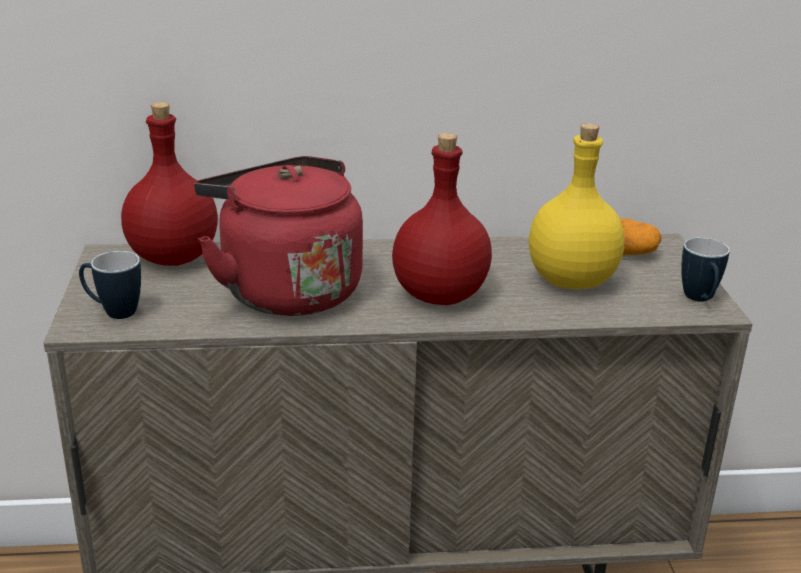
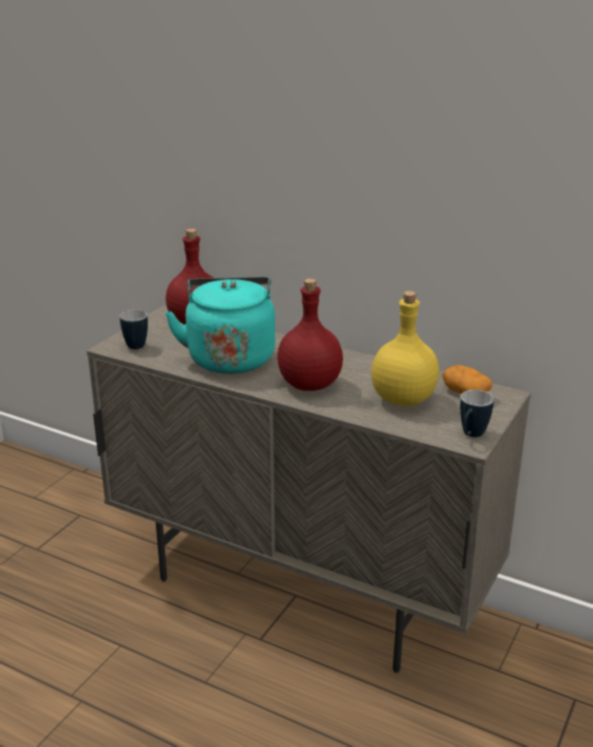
camera: 35 degrees right, 0 degrees up
red kettle [194,156,363,316] -> turquoise kettle [165,277,275,374]

